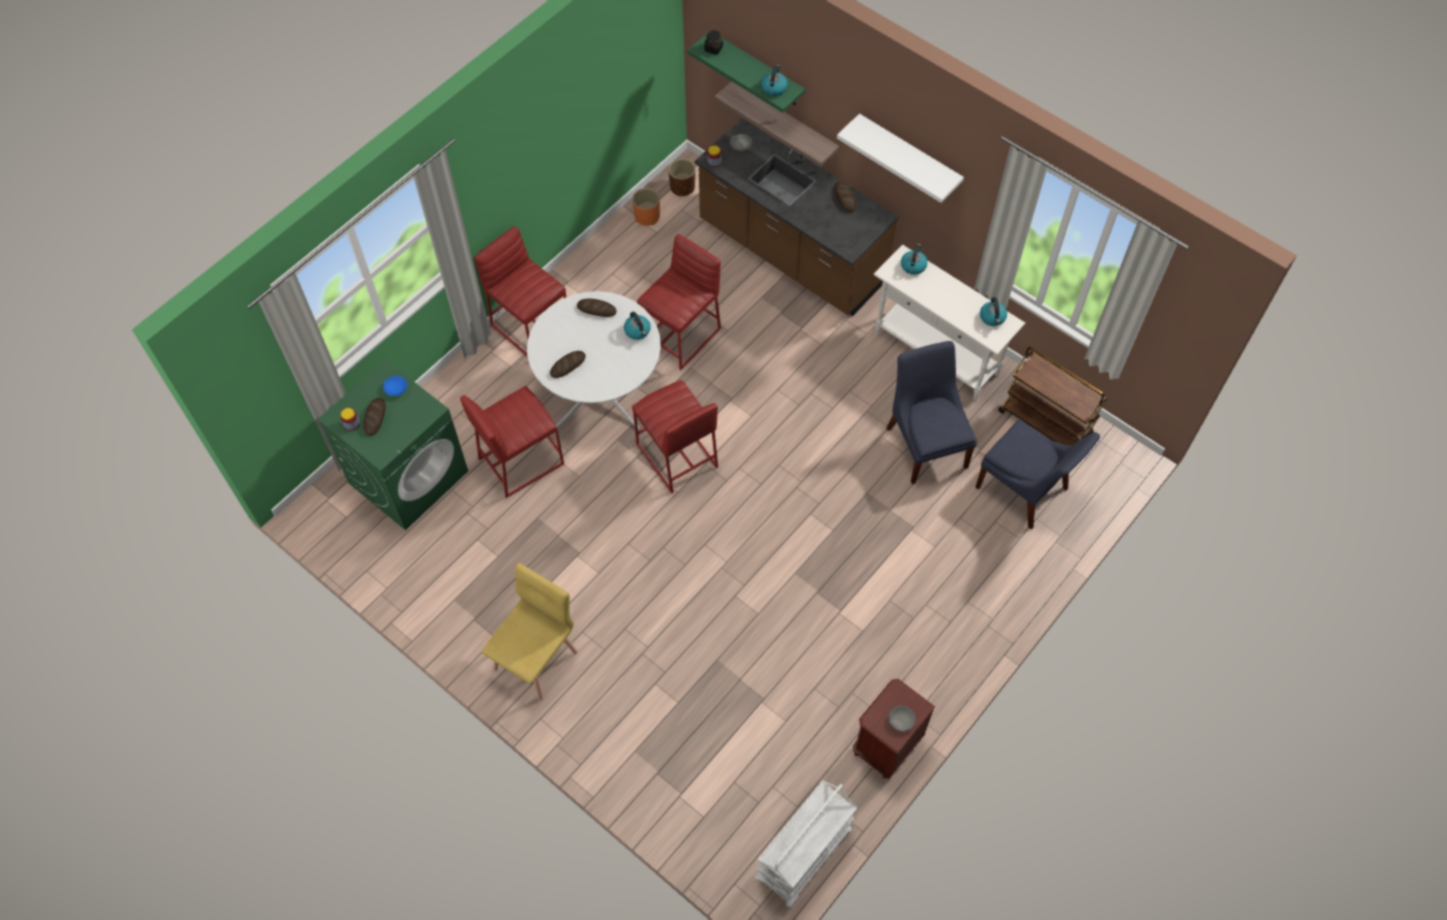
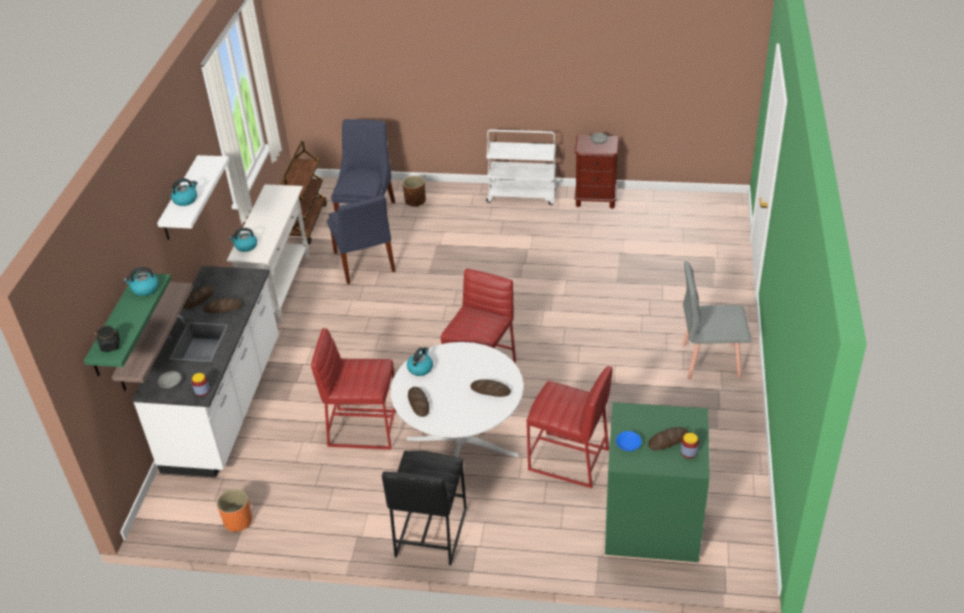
camera: 120 degrees left, 20 degrees down
red stool [474,226,566,356] -> black stool [382,451,467,565]
yellow chair [482,563,578,701] -> grey chair [682,261,752,380]
brown planter [668,159,695,197] -> brown planter moved to [402,176,426,207]
brown counter [695,118,899,316] -> white counter [132,266,279,478]
white cart [755,781,857,908] -> white cart moved to [486,130,557,205]
blue chair [886,341,977,484] -> blue chair turned 60 degrees counterclockwise [327,195,396,284]
kettle [980,297,1007,326] -> kettle moved to [171,178,198,206]
none -> bread [204,298,242,313]

